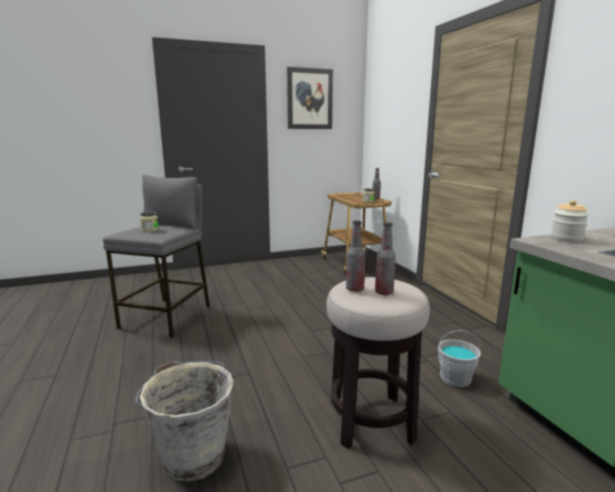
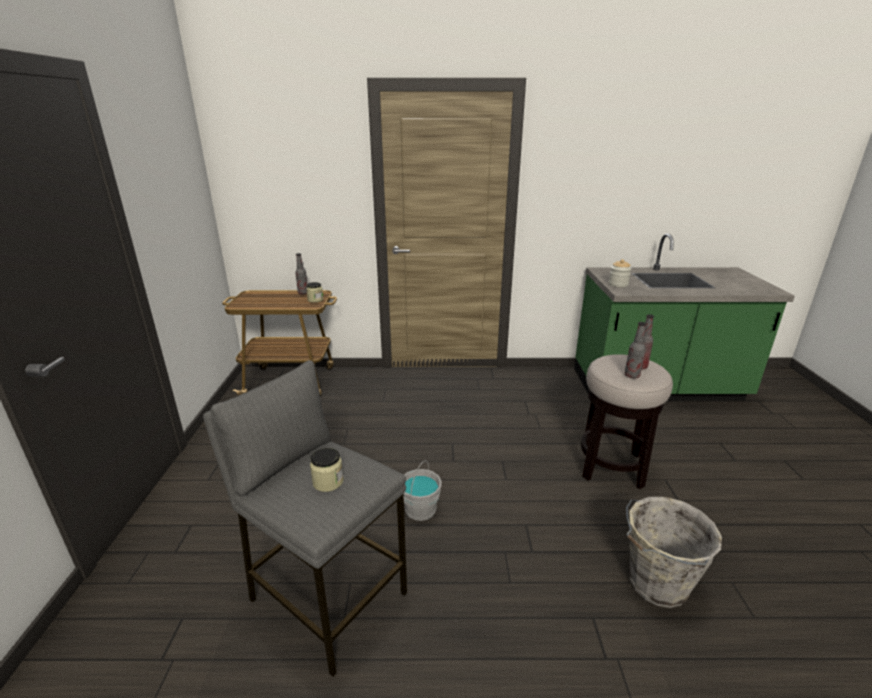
camera: 70 degrees left, 10 degrees up
picture [287,67,333,129] -> none
grey bucket [437,330,481,387] -> grey bucket moved to [403,460,442,521]

